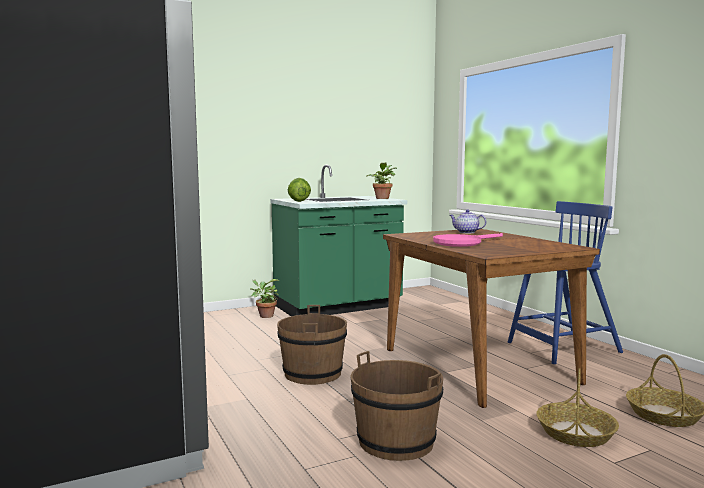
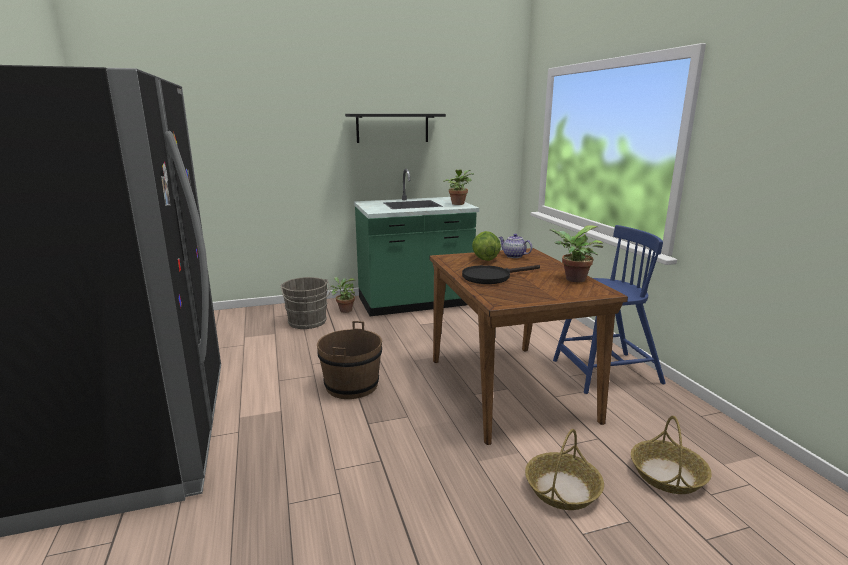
camera: 10 degrees right, 10 degrees up
lettuce [288,178,311,202] -> lettuce moved to [472,231,501,261]
brown bucket [350,351,443,461] -> none
pink frying pan [433,233,503,247] -> black frying pan [462,265,540,284]
none -> grey bucket [280,277,331,329]
none -> black shelf [345,114,446,143]
none -> potted plant [551,225,604,283]

